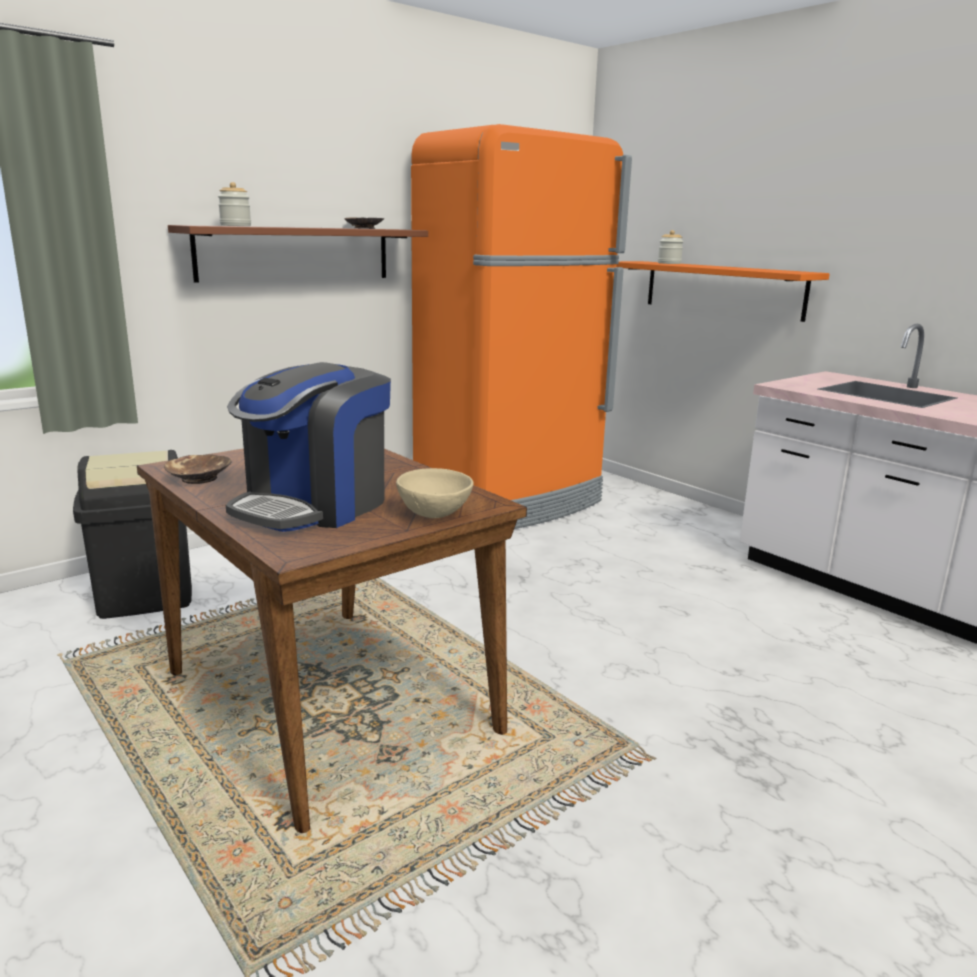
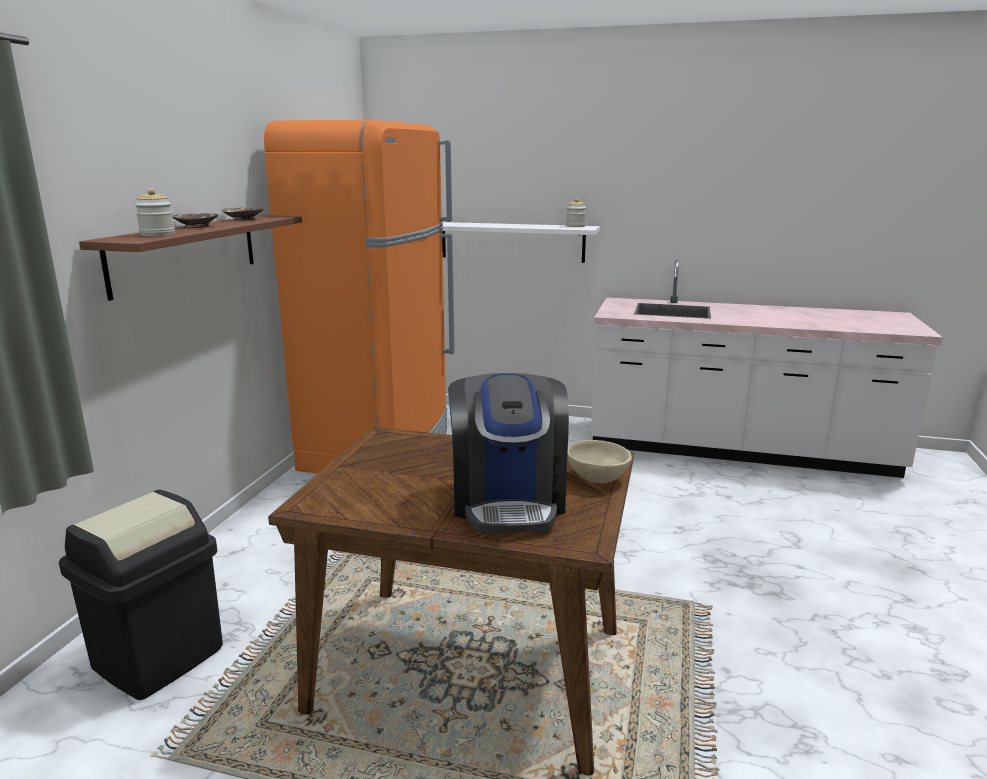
camera: 35 degrees left, 0 degrees up
brown bowl [164,454,232,484] -> brown bowl moved to [173,213,219,228]
orange shelf [617,261,830,322] -> white shelf [442,222,600,263]
jar [658,230,684,264] -> jar moved to [566,198,586,227]

